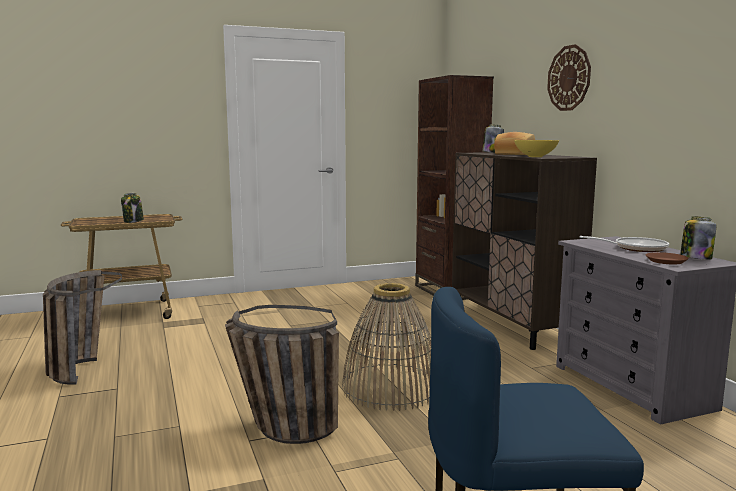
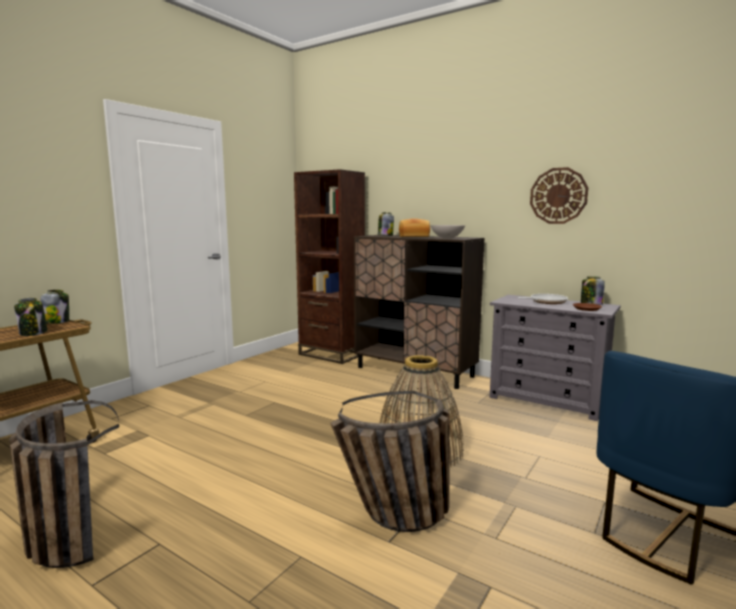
camera: 35 degrees left, 0 degrees up
yellow bowl [514,140,559,157] -> white bowl [431,225,465,239]
wall clock [547,44,591,111] -> wall clock moved to [530,167,588,224]
none -> jar [41,290,69,324]

